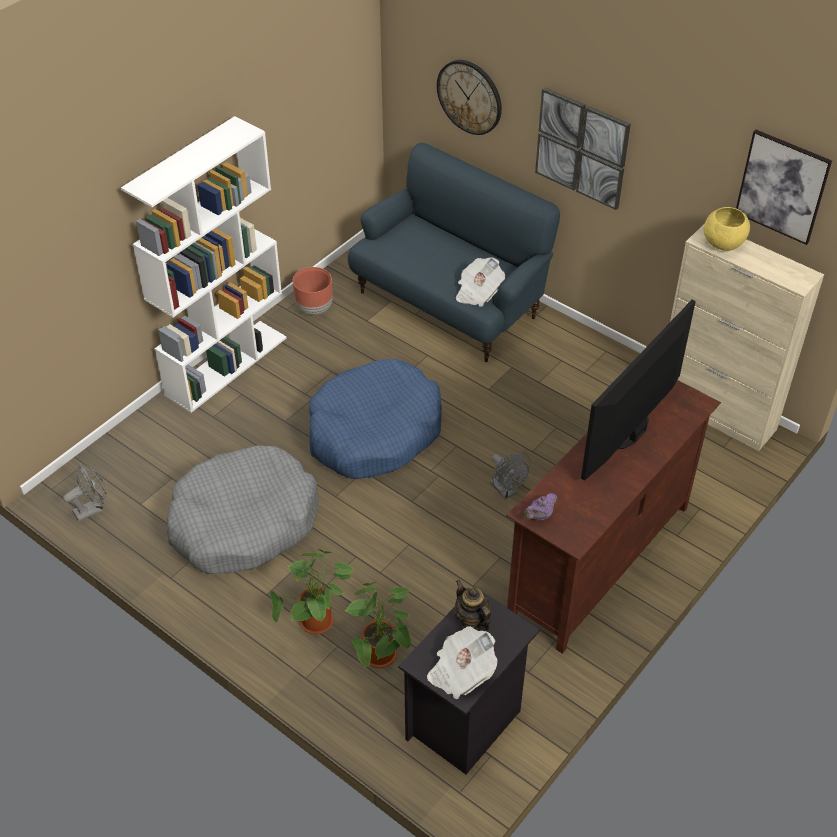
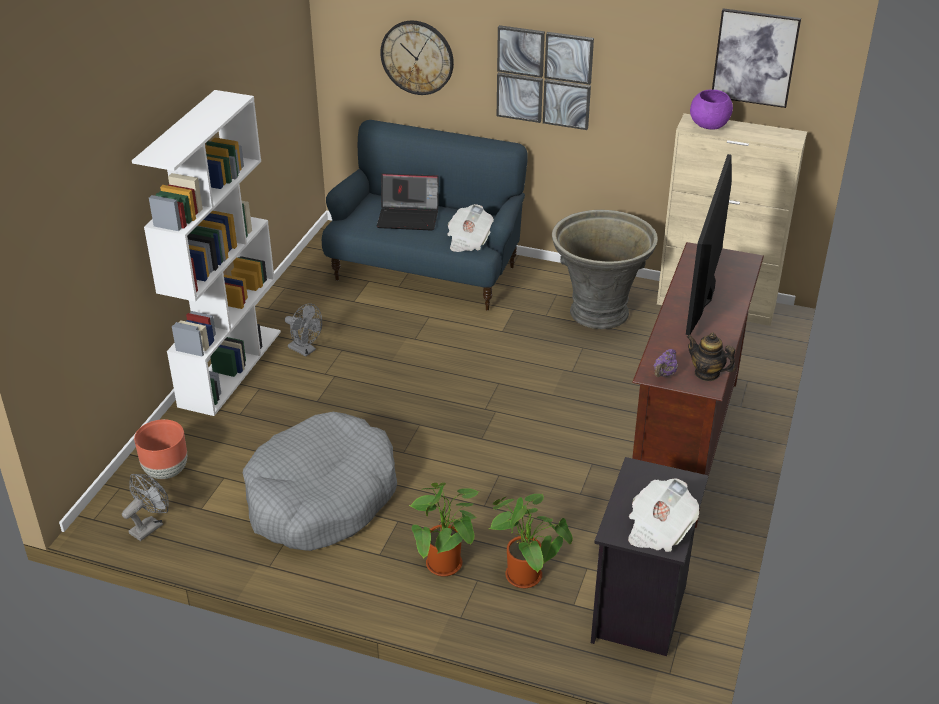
camera: 20 degrees left, 10 degrees down
brown planter [293,267,333,315] -> brown planter moved to [134,419,187,479]
blue dog bed [309,359,442,479] -> none
teapot [455,580,491,630] -> teapot moved to [687,332,736,381]
grey fan [490,452,530,499] -> grey fan moved to [285,304,322,356]
yellow bowl [703,207,750,251] -> purple bowl [690,90,733,129]
none -> laptop [377,173,439,231]
none -> grey planter [552,210,658,329]

